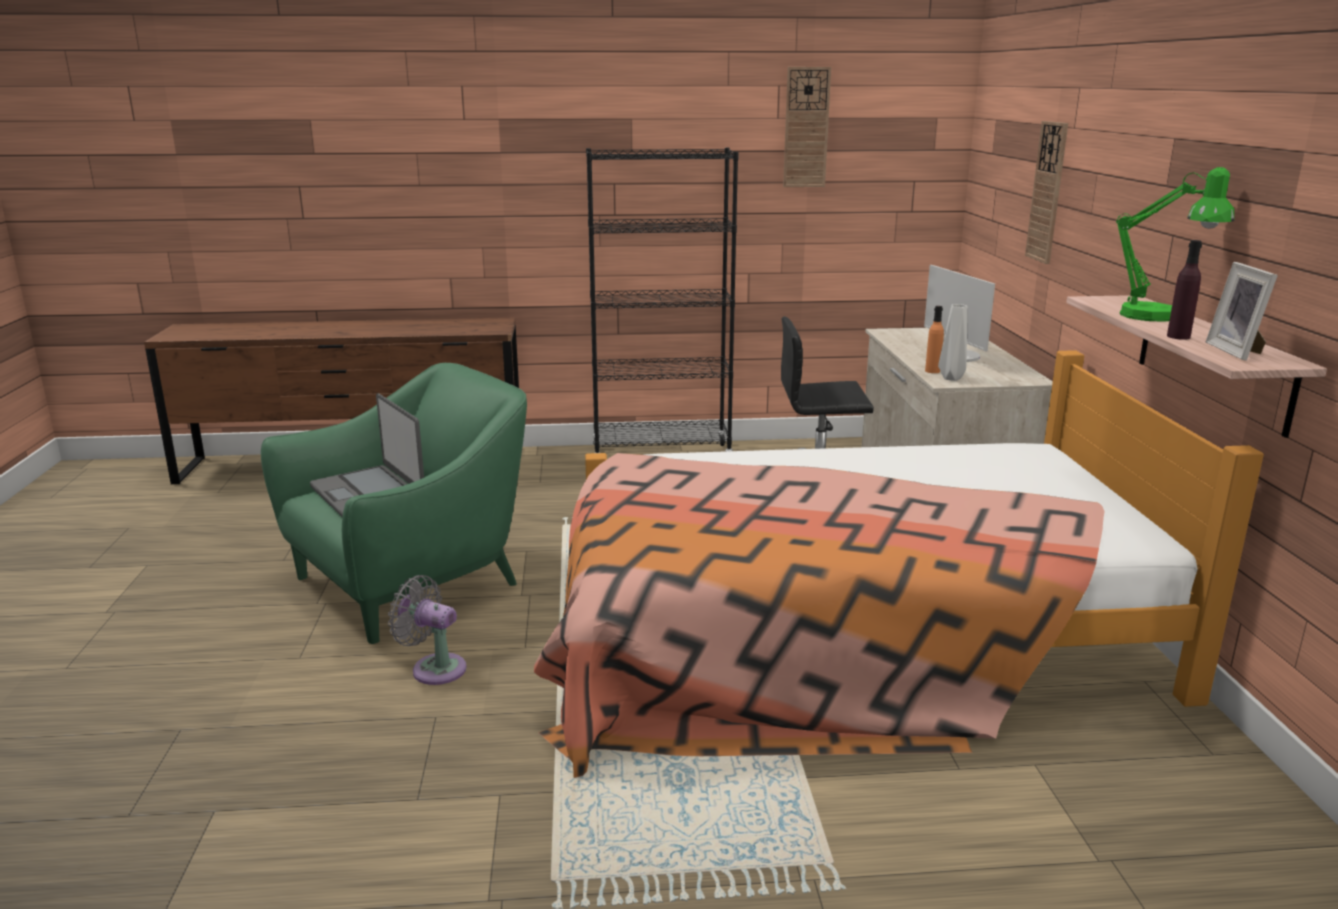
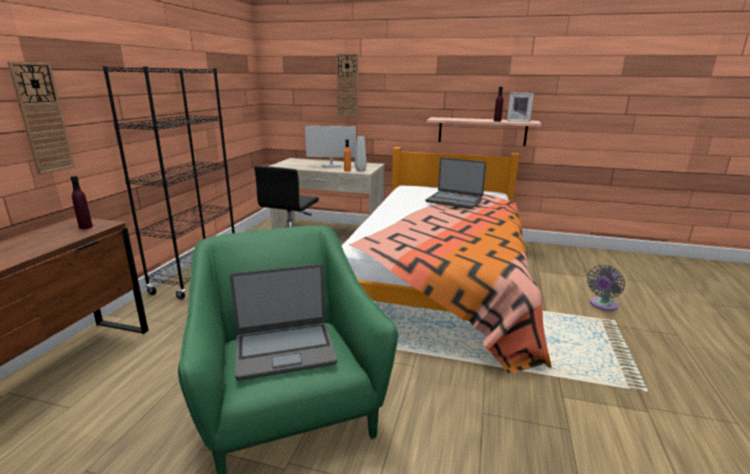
camera: 70 degrees left, 0 degrees up
grey fan [388,575,467,685] -> grey fan moved to [587,265,625,311]
wall clock [783,67,831,187] -> wall clock moved to [7,62,75,174]
green table lamp [1116,167,1234,322] -> none
none -> purple bottle [70,176,93,229]
none -> laptop [426,157,486,209]

